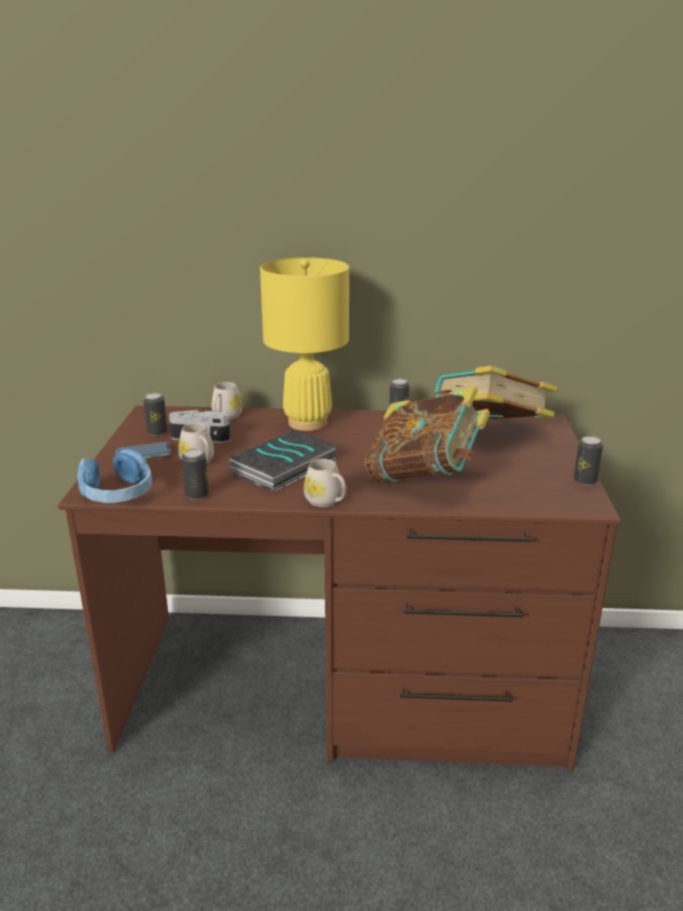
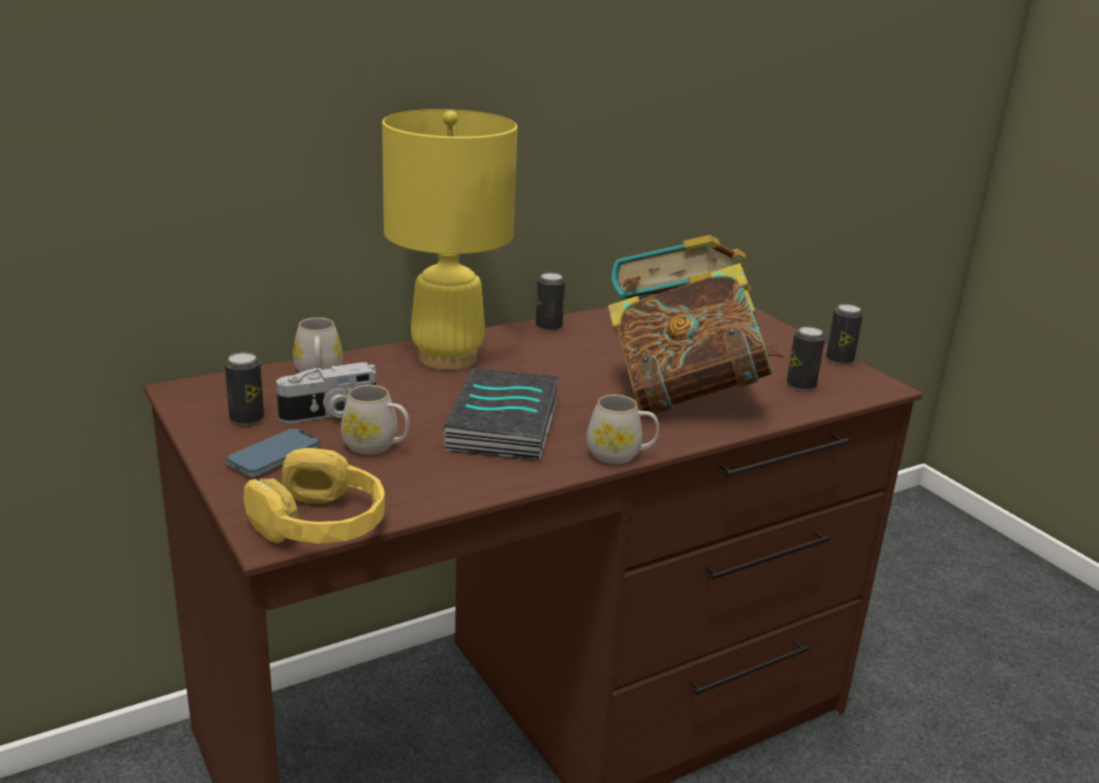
camera: 35 degrees left, 0 degrees up
blue headphones [77,449,152,503] -> yellow headphones [243,448,385,544]
can [181,449,209,500] -> can moved to [787,326,825,391]

